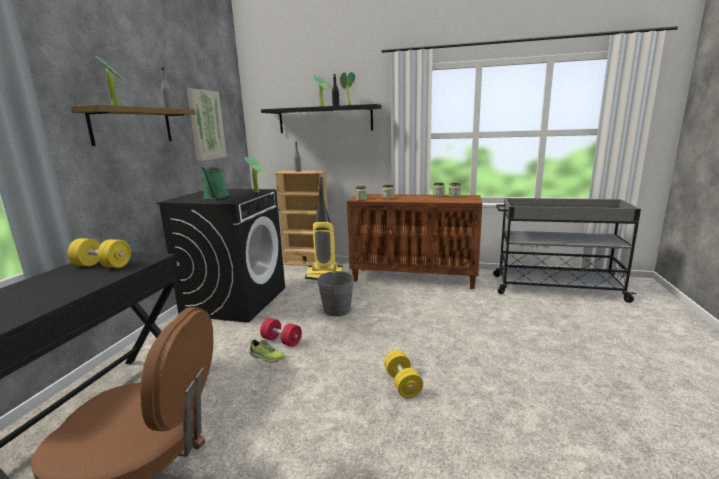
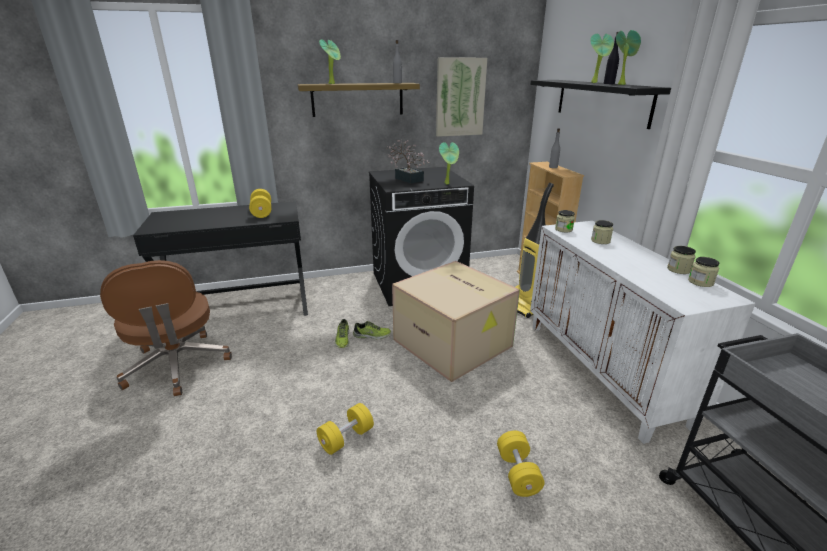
camera: 60 degrees right, 10 degrees up
green watering can [202,167,230,199] -> potted plant [386,140,429,184]
red dumbbell [260,318,302,347] -> shoe [353,321,391,339]
grey bucket [317,271,354,316] -> cardboard box [392,261,520,382]
brown cabinet [347,194,482,289] -> white cabinet [530,221,756,444]
none -> yellow dumbbell [497,431,545,497]

